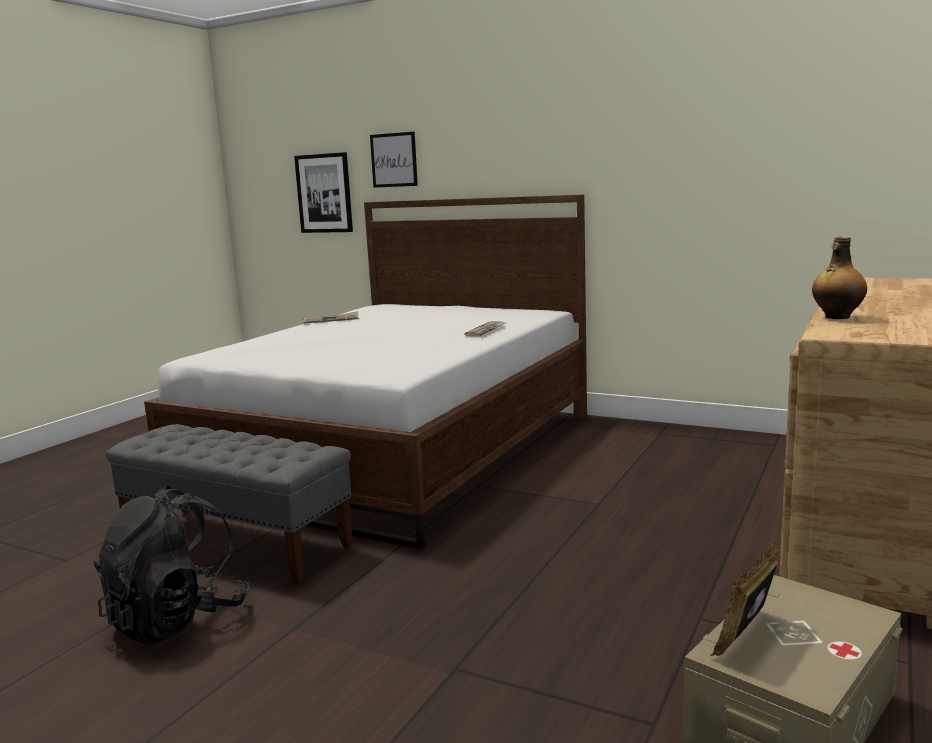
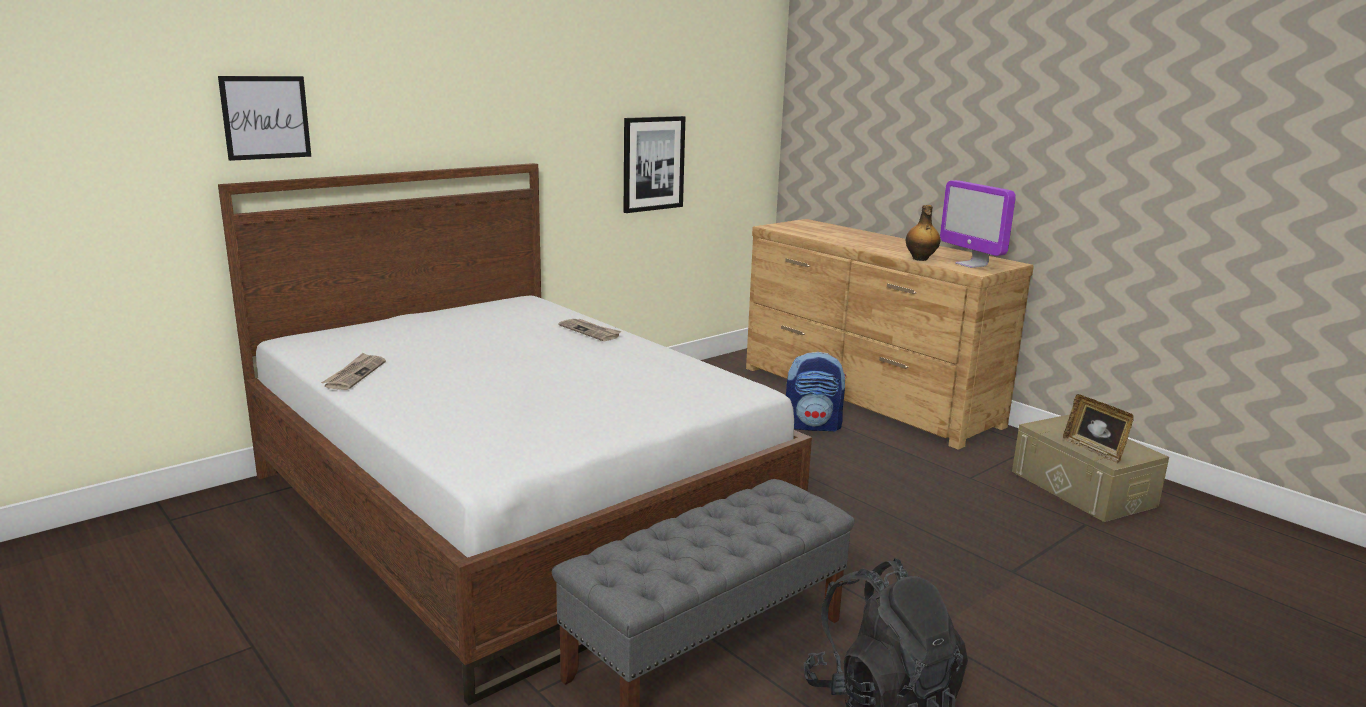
camera: 70 degrees left, 5 degrees up
picture [294,152,353,233] -> picture moved to [624,116,685,213]
none -> backpack [786,352,847,431]
none -> monitor [940,180,1016,268]

